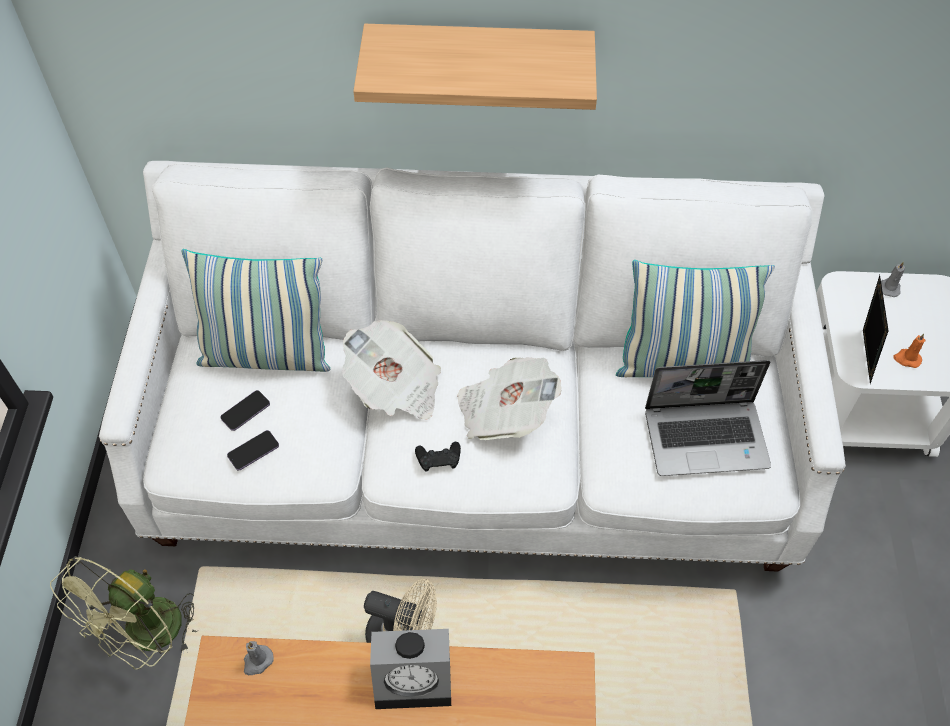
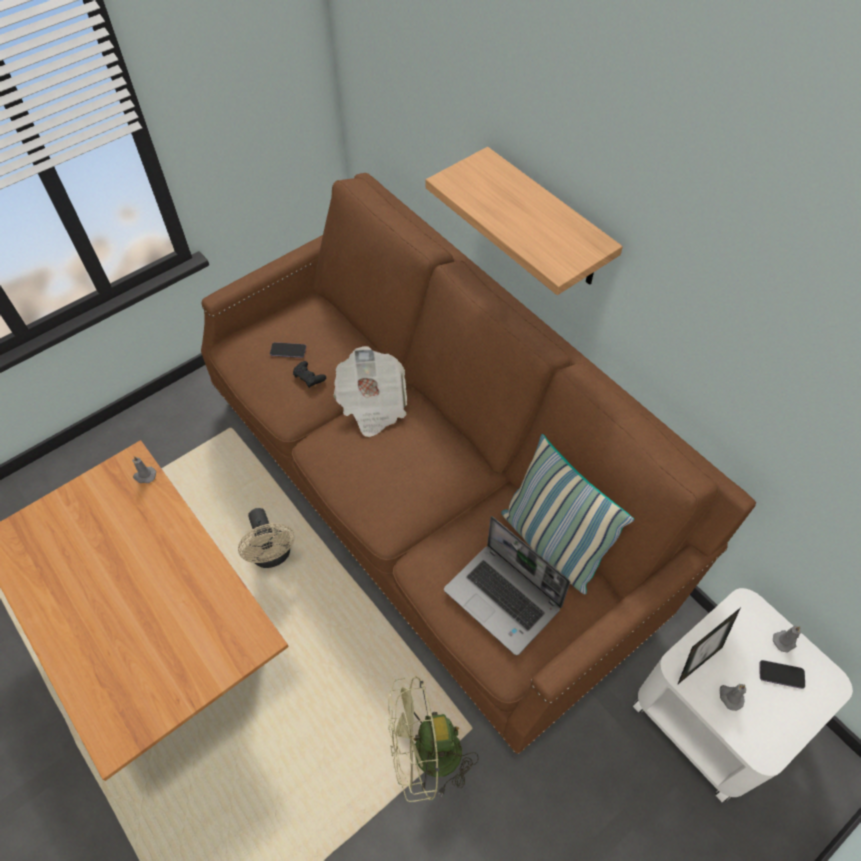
camera: 50 degrees right, 0 degrees up
green fan [50,556,197,670] -> green fan moved to [388,675,478,802]
white sofa [99,161,846,572] -> brown sofa [201,173,756,754]
pillow [181,249,331,372] -> none
phone [227,430,279,471] -> phone moved to [759,660,805,689]
alarm clock [370,629,451,709] -> none
black game controller [415,442,461,472] -> black game controller moved to [293,361,326,388]
newspaper [457,357,562,440] -> none
orange candle [893,334,926,368] -> grey candle [720,684,746,711]

